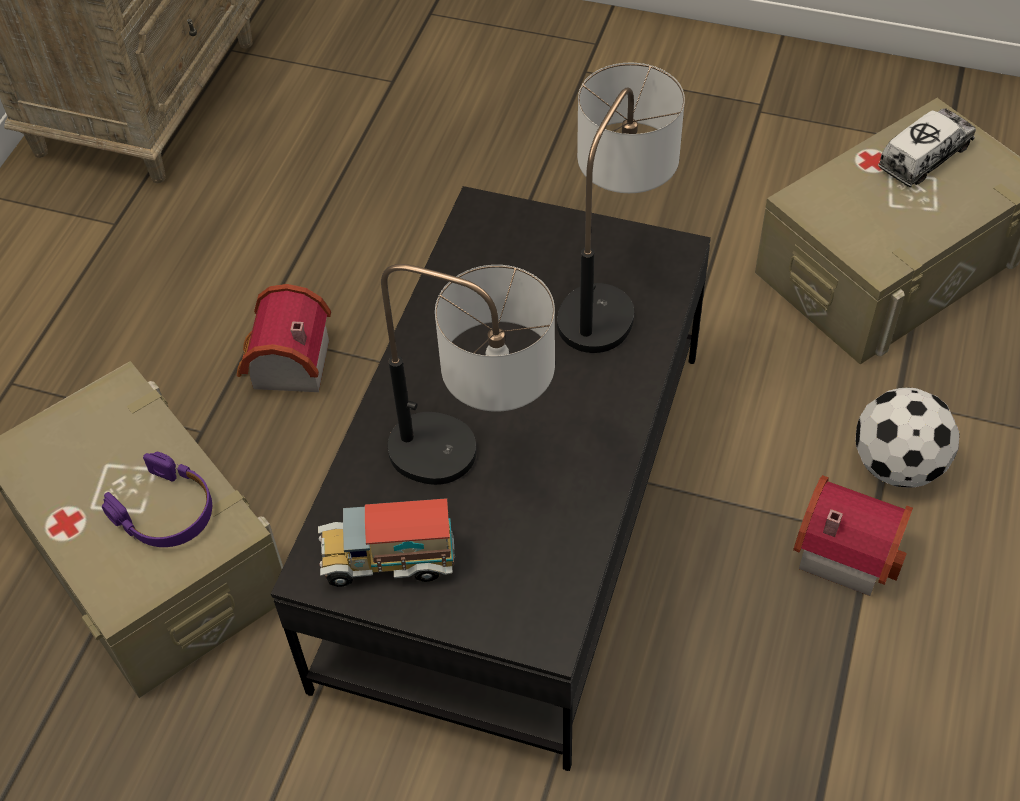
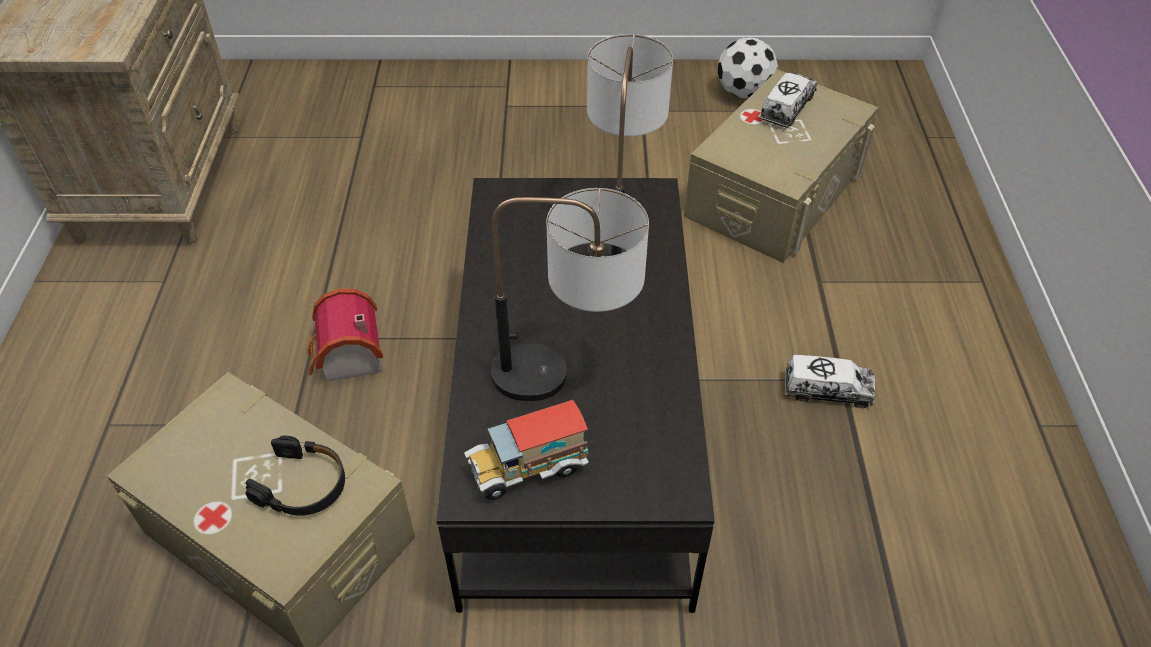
camera: 20 degrees left, 5 degrees down
purple headphones [102,452,212,547] -> black headphones [246,435,345,516]
toy house [793,475,913,596] -> toy truck [785,355,876,409]
football [855,387,960,488] -> football moved to [717,37,778,98]

